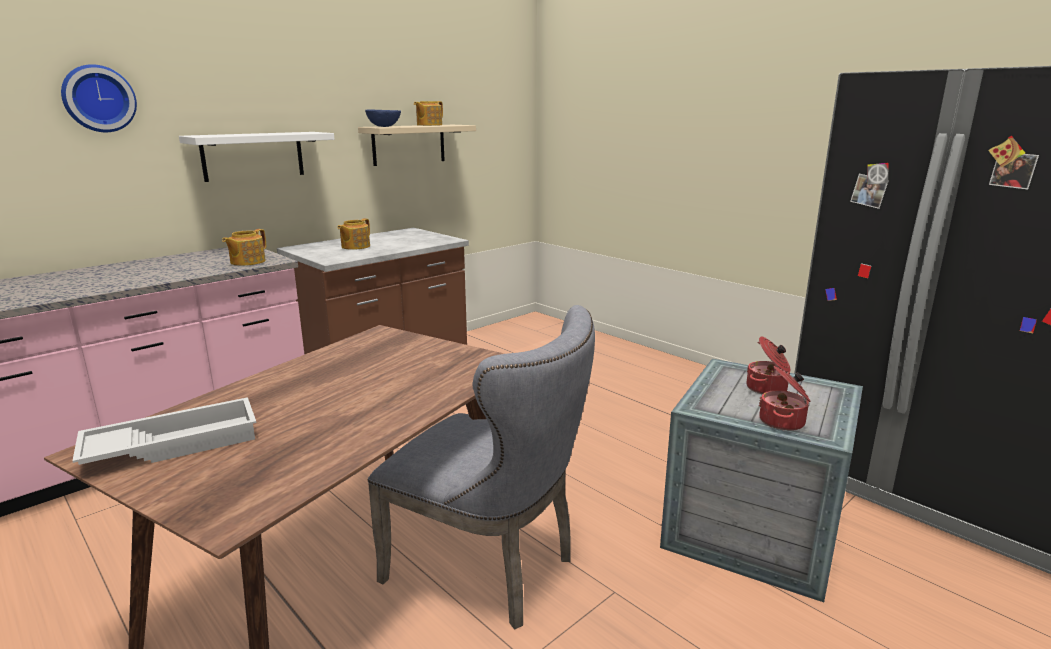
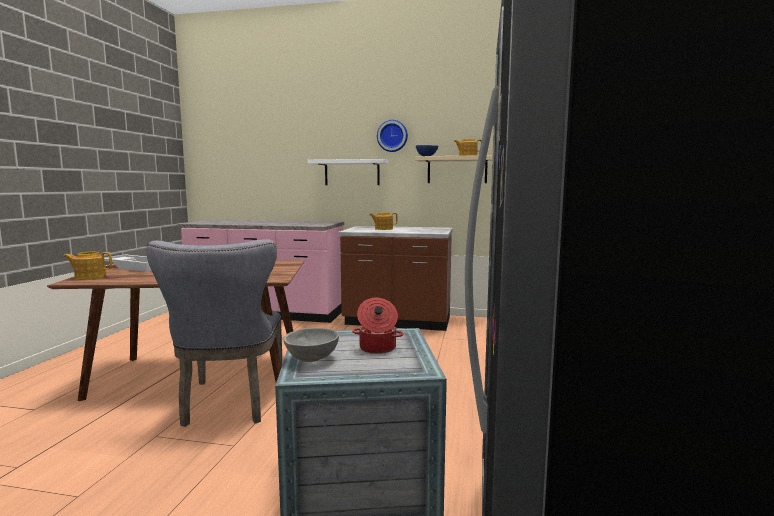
camera: 55 degrees right, 10 degrees down
wall clock [61,64,137,132] -> wall clock moved to [377,120,408,152]
teapot [222,229,266,266] -> teapot moved to [63,252,112,279]
cooking pot [759,366,811,431] -> grey bowl [284,328,339,362]

